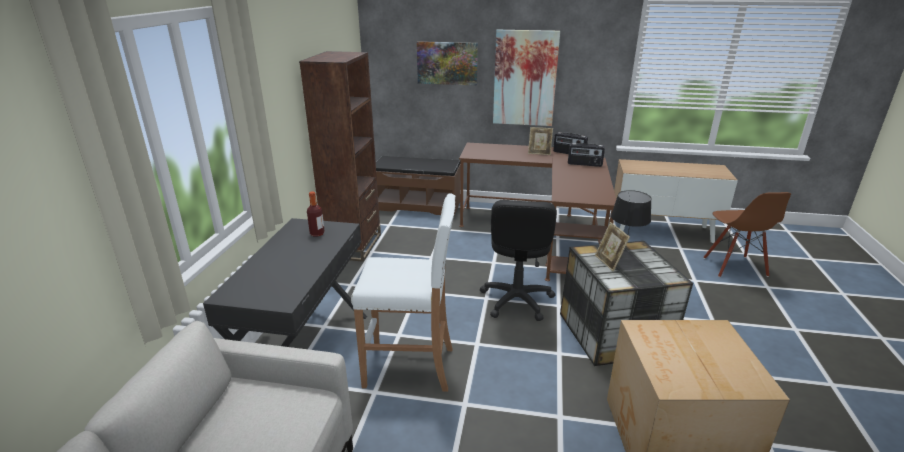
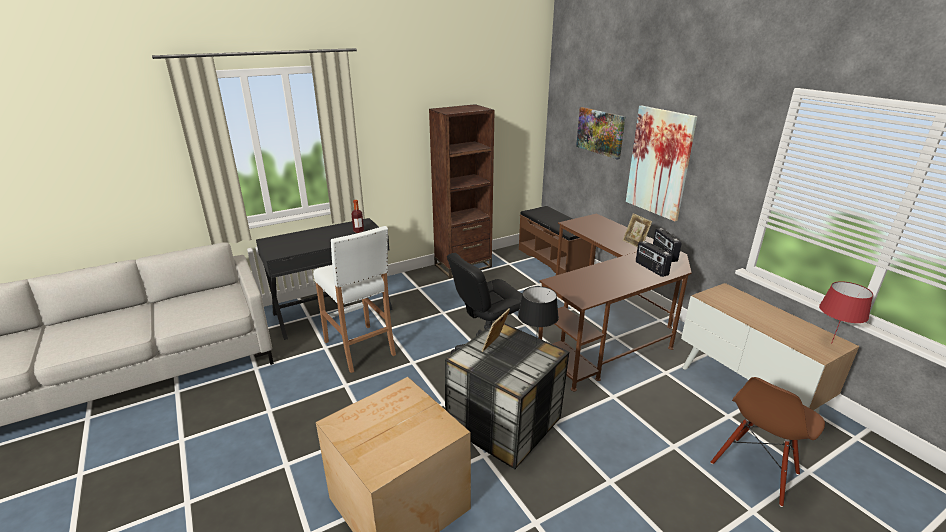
camera: 50 degrees right, 0 degrees up
none -> red table lamp [819,281,873,342]

